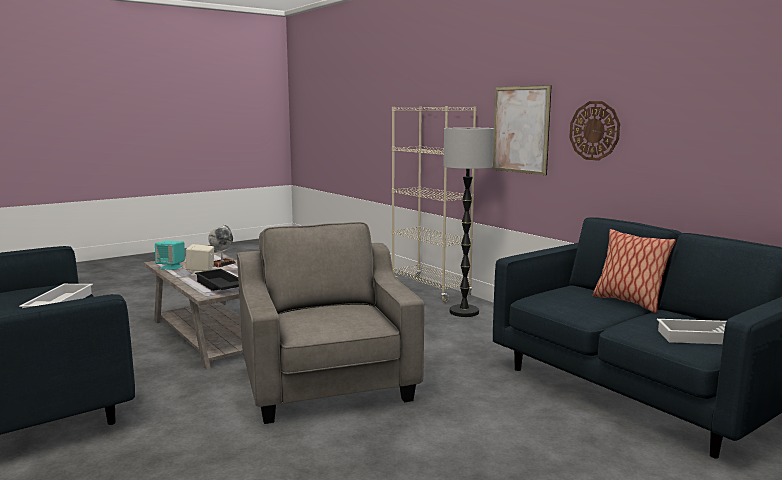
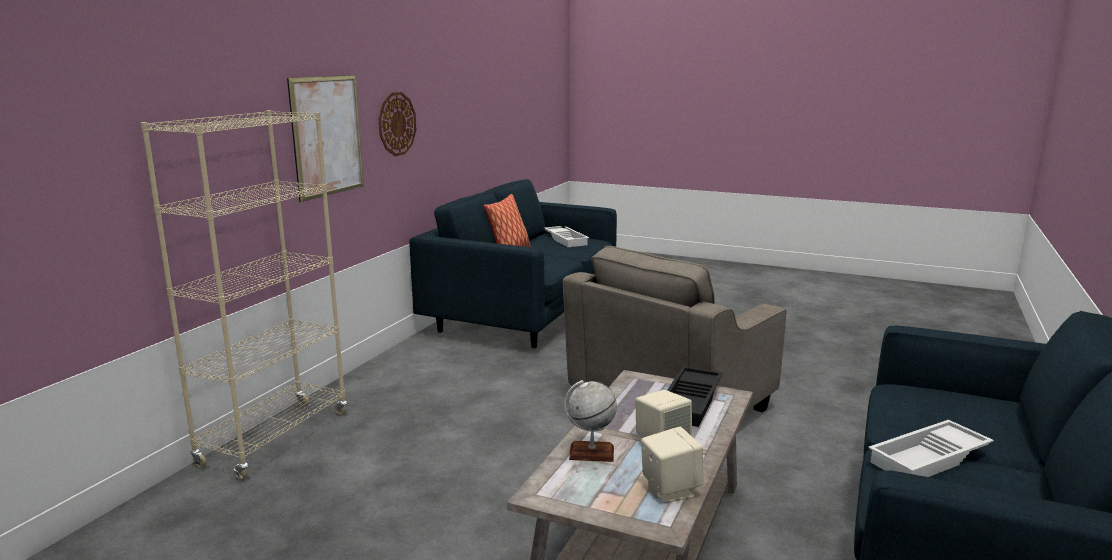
camera: 120 degrees left, 5 degrees up
turquoise speaker [155,241,185,270] -> beige speaker [641,427,704,503]
floor lamp [443,128,494,317] -> none

